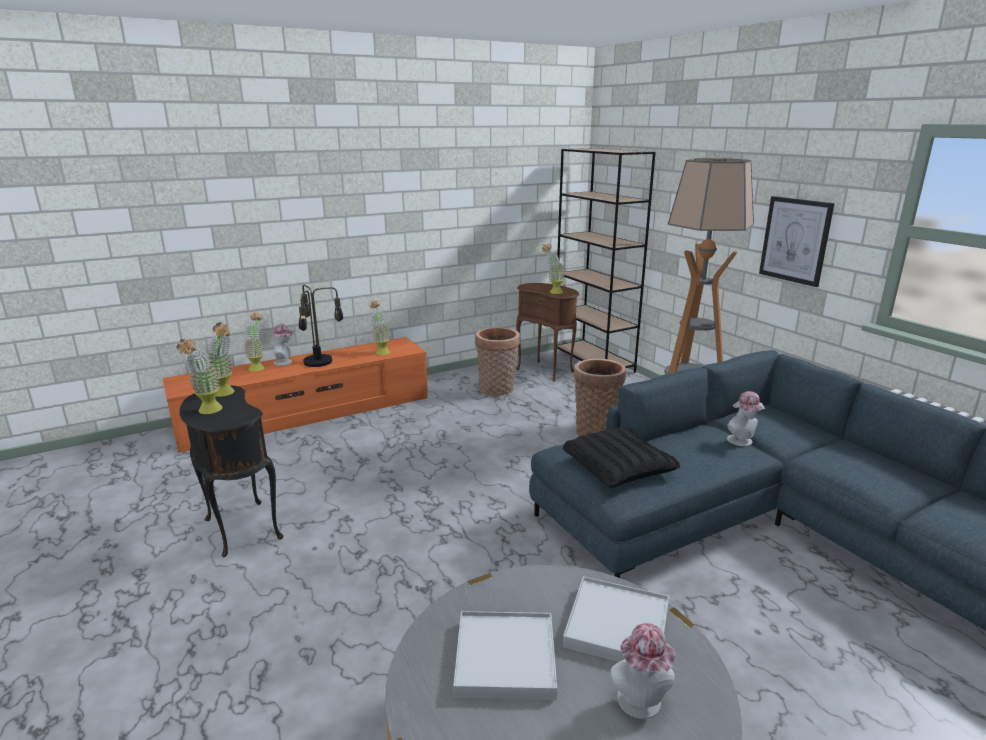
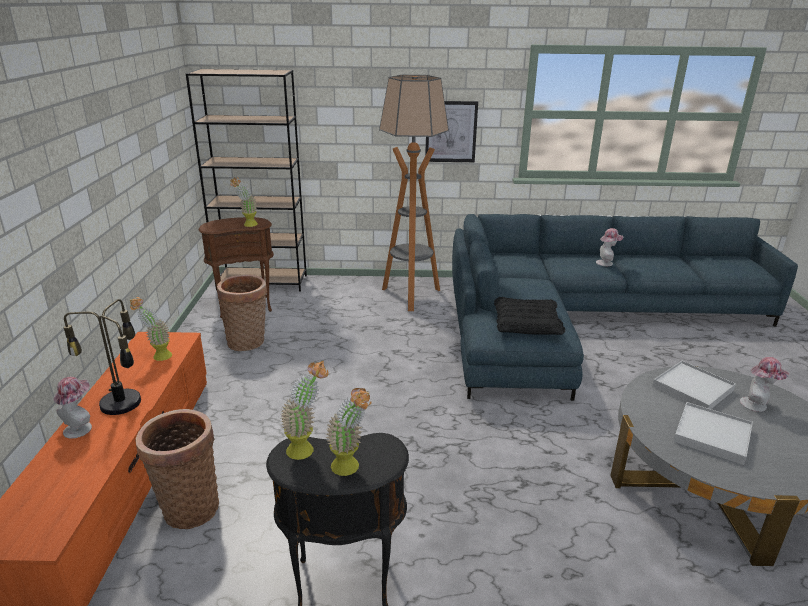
camera: 60 degrees left, 5 degrees up
potted plant [243,312,264,371] -> none
basket [574,359,626,436] -> basket moved to [135,409,219,529]
hat [727,391,765,446] -> hat moved to [596,228,623,266]

